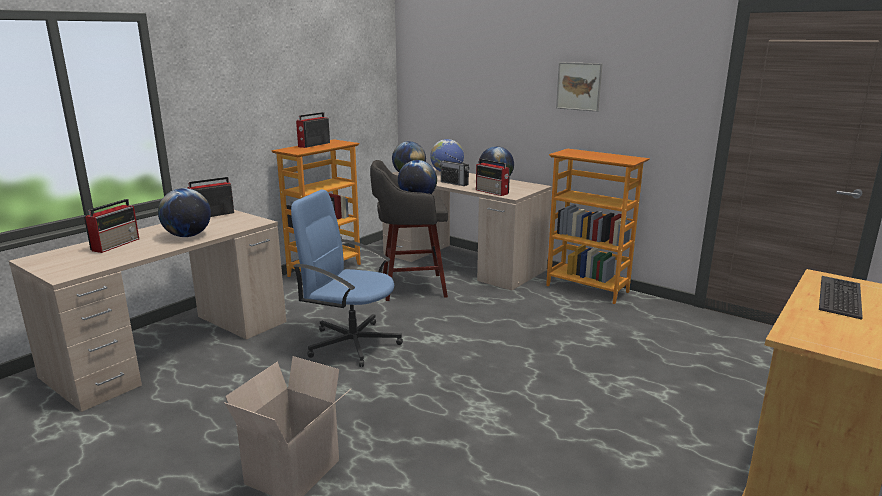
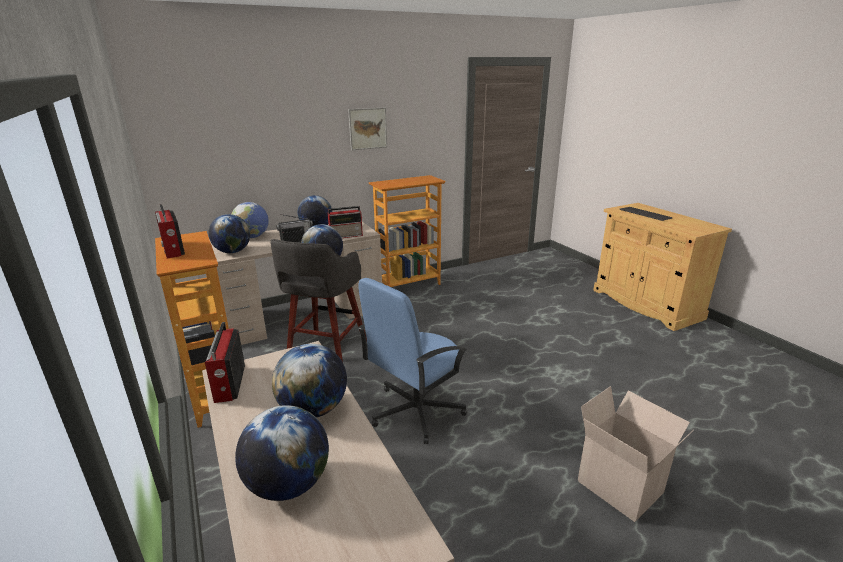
camera: 65 degrees left, 5 degrees up
radio [84,199,139,253] -> globe [235,405,329,501]

